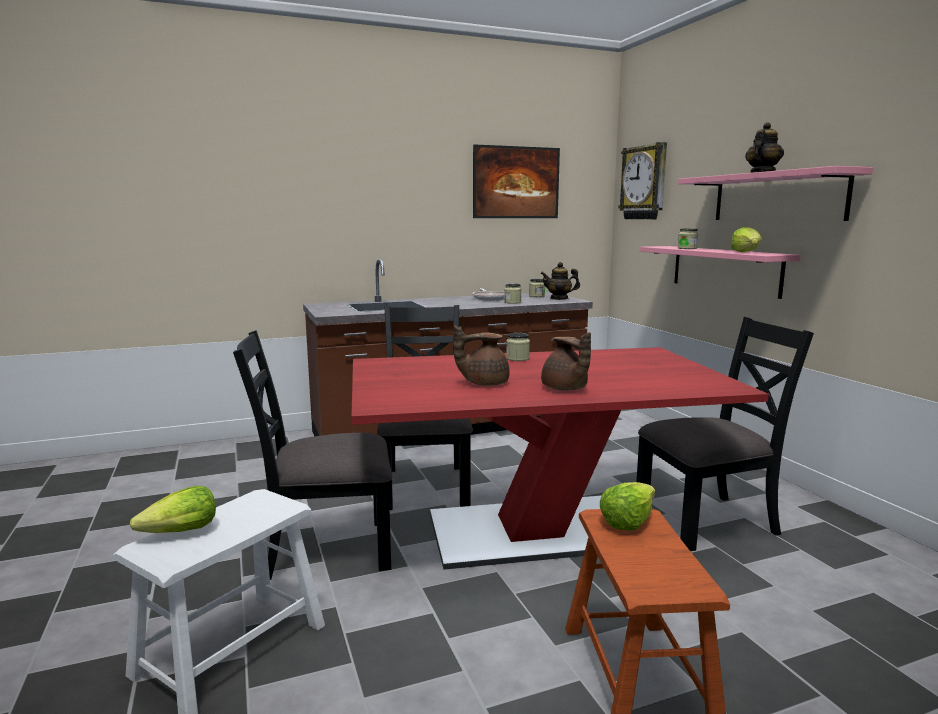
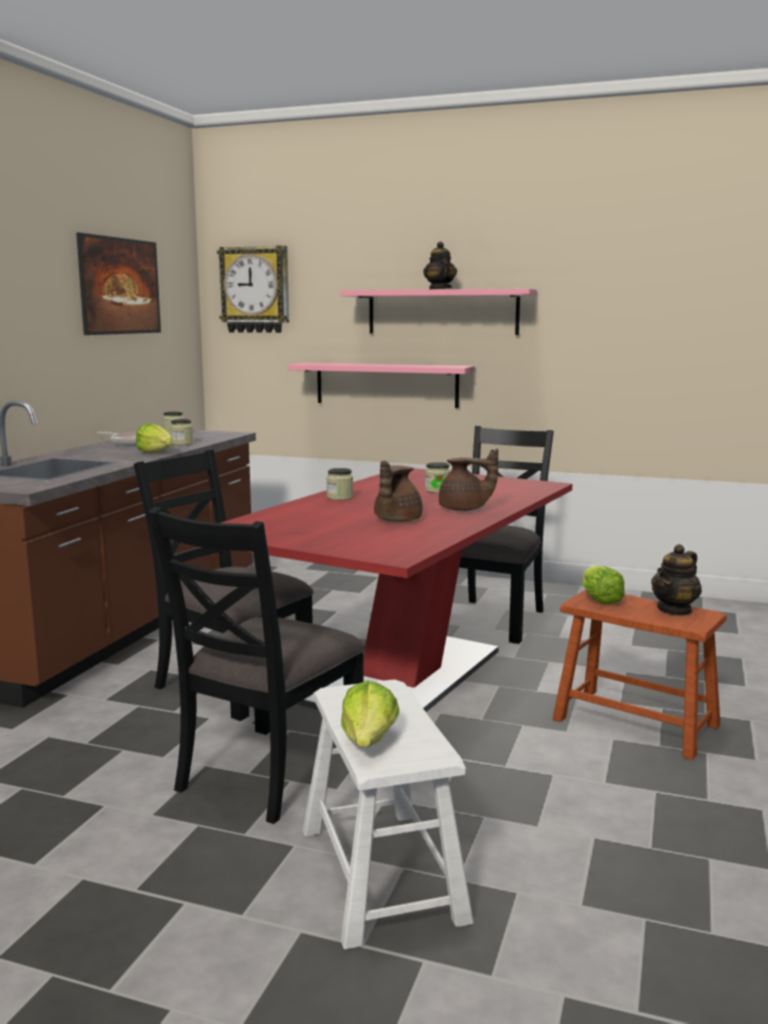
camera: 50 degrees left, 0 degrees up
teapot [540,262,580,300] -> teapot moved to [651,544,702,616]
jar [678,229,698,249] -> jar moved to [425,462,450,493]
lettuce [731,227,762,252] -> lettuce moved to [136,423,172,453]

